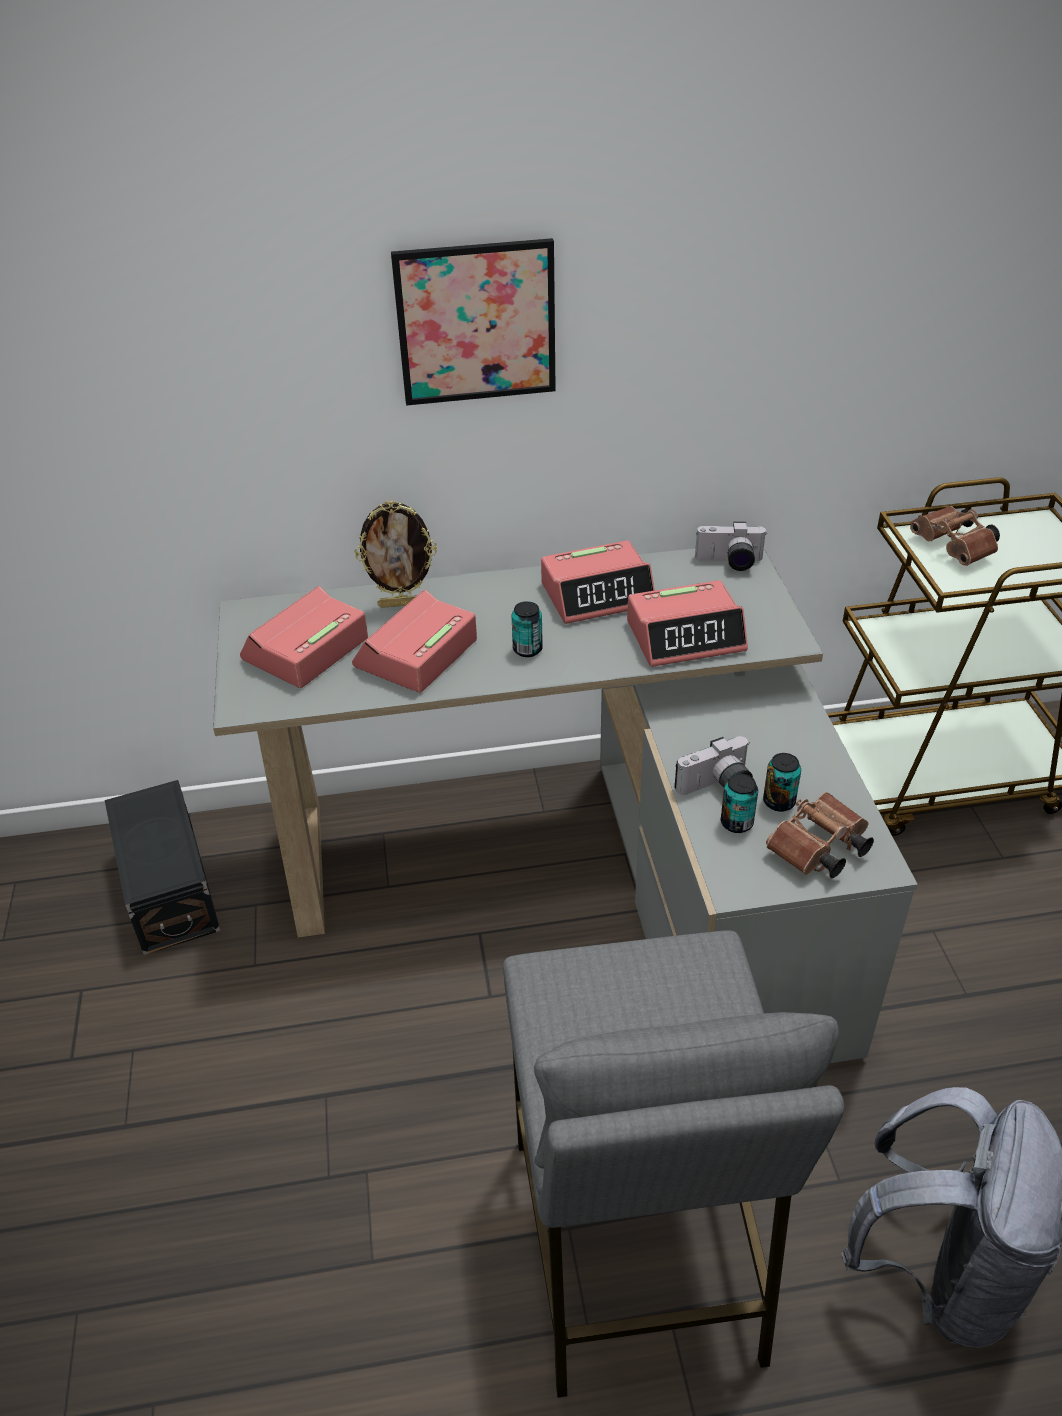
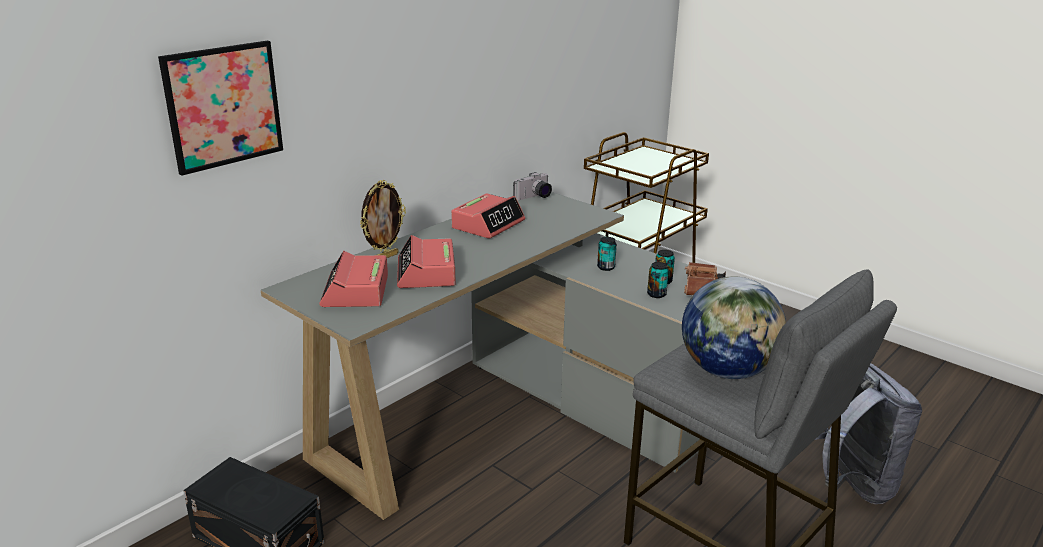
camera: 40 degrees left, 15 degrees down
picture [391,238,556,406] -> picture moved to [158,41,283,176]
can [511,601,543,657] -> can moved to [597,237,617,271]
alarm clock [627,580,748,667] -> none
camera [675,736,753,795] -> none
brown binoculars [910,506,1000,566] -> none
none -> globe [682,276,786,379]

